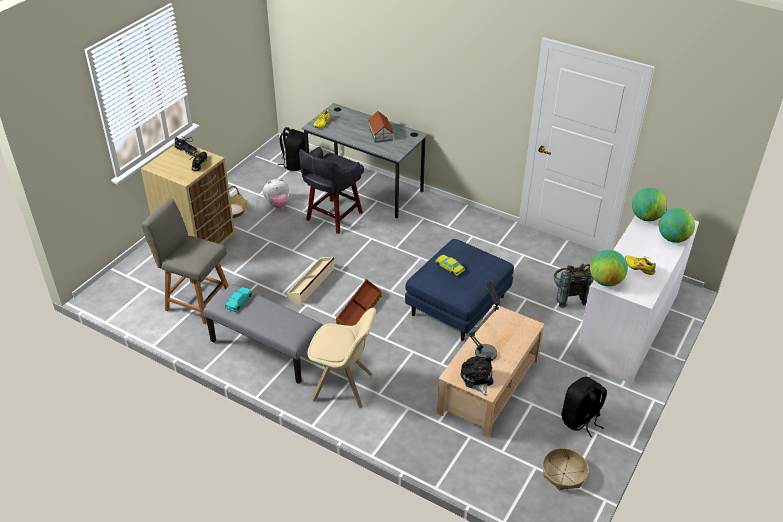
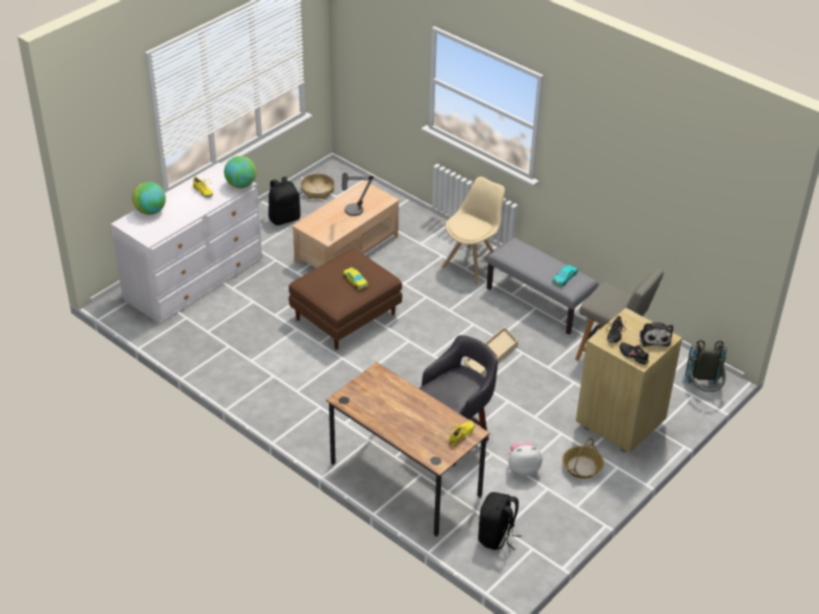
camera: 170 degrees left, 0 degrees up
grey desk [302,103,428,218] -> brown desk [326,362,490,536]
beige chair [308,308,376,408] -> beige chair turned 105 degrees clockwise [442,177,505,284]
brown storage box [336,279,382,326] -> none
toy house [368,111,394,143] -> none
blue ottoman [405,239,514,341] -> brown ottoman [289,249,402,350]
plush toy [461,356,493,396] -> plush toy moved to [640,322,673,347]
grey backpack [554,264,594,308] -> grey backpack moved to [682,340,727,392]
globe [632,188,667,221] -> none

